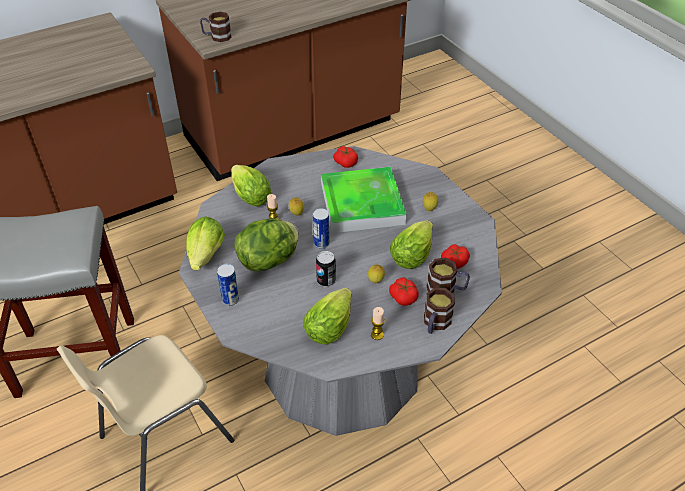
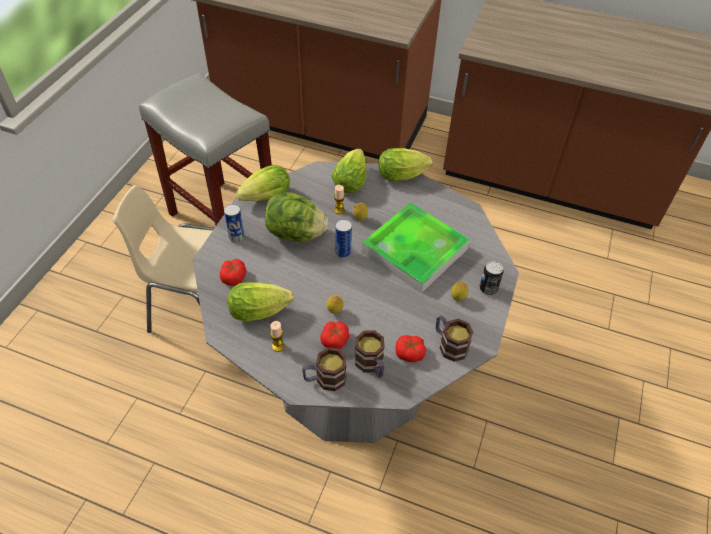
camera: 50 degrees right, 5 degrees up
mug [200,12,231,42] -> mug moved to [436,315,474,362]
can [316,251,336,287] -> can moved to [479,261,504,295]
tomato [333,146,358,168] -> tomato moved to [220,259,247,286]
lettuce [390,220,433,269] -> lettuce moved to [378,148,433,181]

